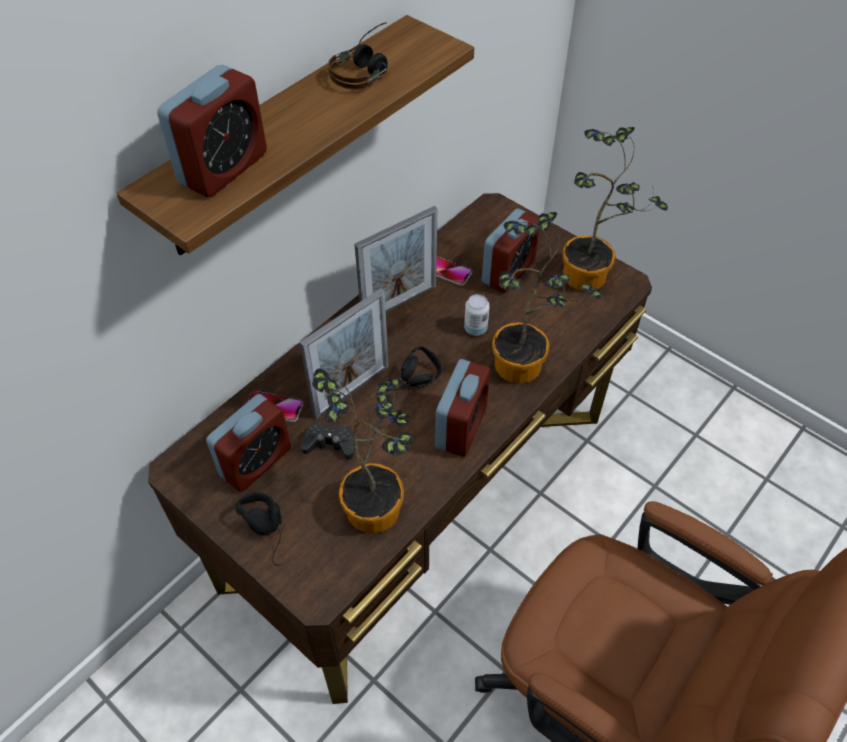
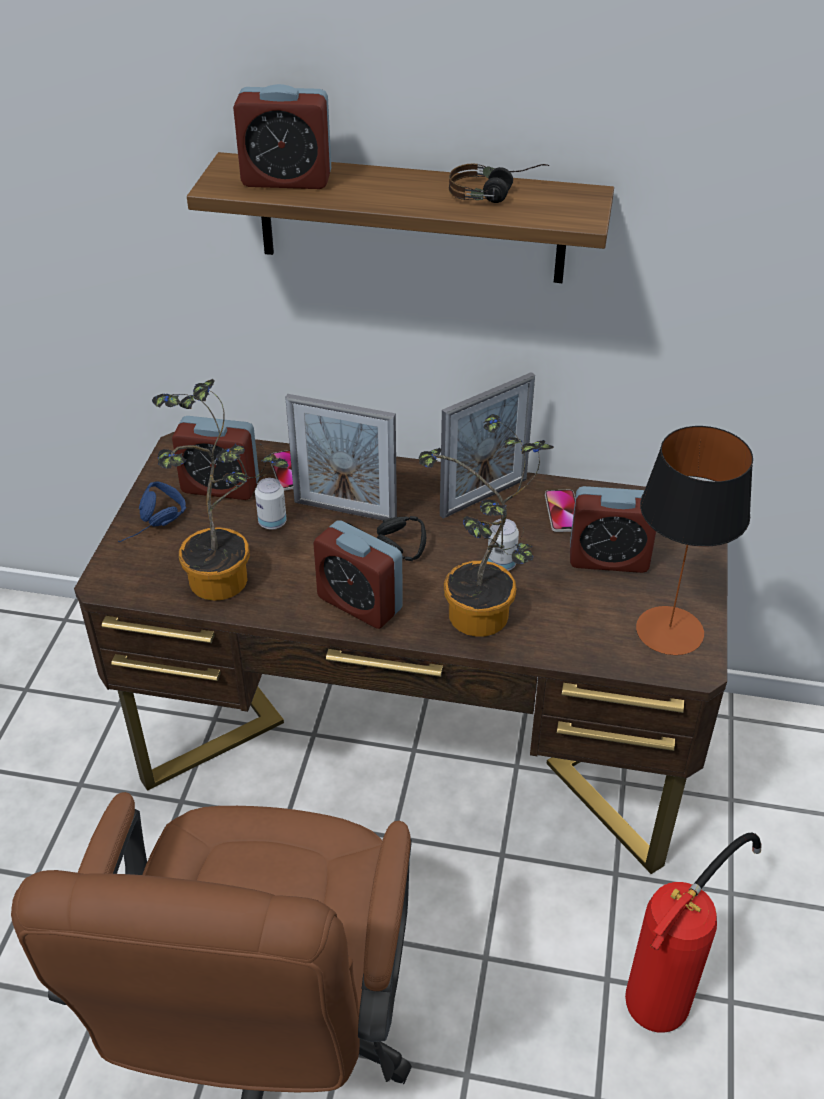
camera: 60 degrees right, 10 degrees down
black headphones [236,492,282,566] -> blue headphones [118,481,186,542]
black game controller [300,422,354,459] -> can [255,478,287,530]
picture frame [354,206,437,313] -> picture frame turned 60 degrees counterclockwise [440,372,535,518]
alarm clock [435,359,490,457] -> alarm clock turned 45 degrees clockwise [313,520,403,629]
potted plant [562,127,668,291] -> table lamp [636,426,753,655]
none -> fire extinguisher [625,833,762,1033]

